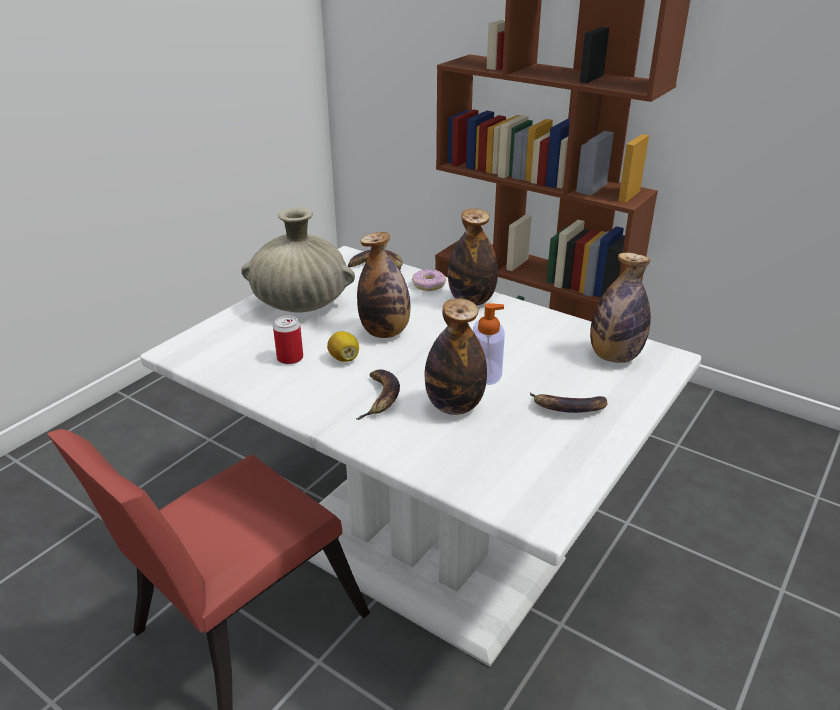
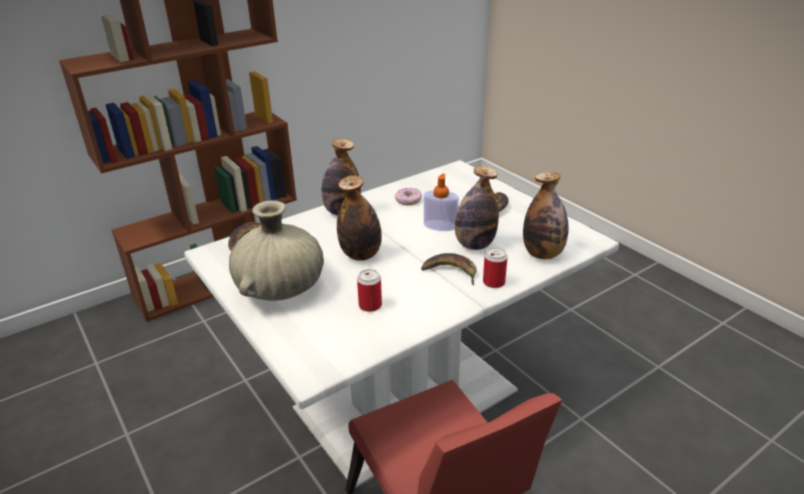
camera: 70 degrees left, 0 degrees up
lemon [327,331,359,362] -> none
donut [412,269,446,291] -> donut moved to [395,188,422,205]
bottle [590,252,651,363] -> bottle moved to [523,172,569,259]
none -> can [483,247,508,288]

